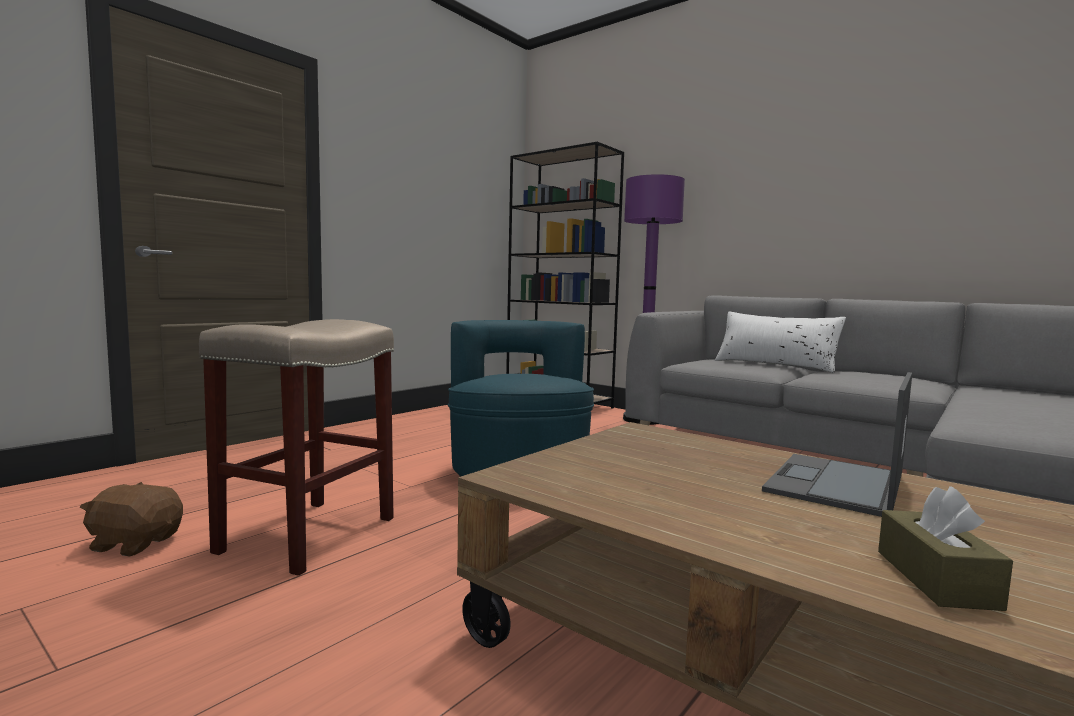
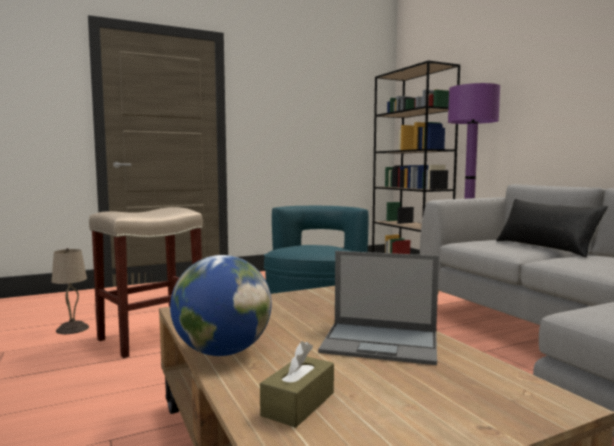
camera: 25 degrees right, 0 degrees up
brown plush toy [80,482,183,556] -> beige table lamp [52,248,89,334]
white pillow [715,311,846,373] -> black pillow [496,199,608,257]
laptop [762,372,912,517] -> laptop turned 135 degrees counterclockwise [318,251,439,365]
none -> globe [170,255,272,356]

